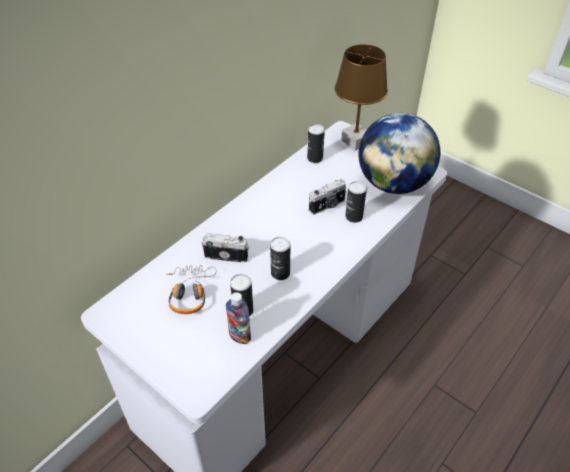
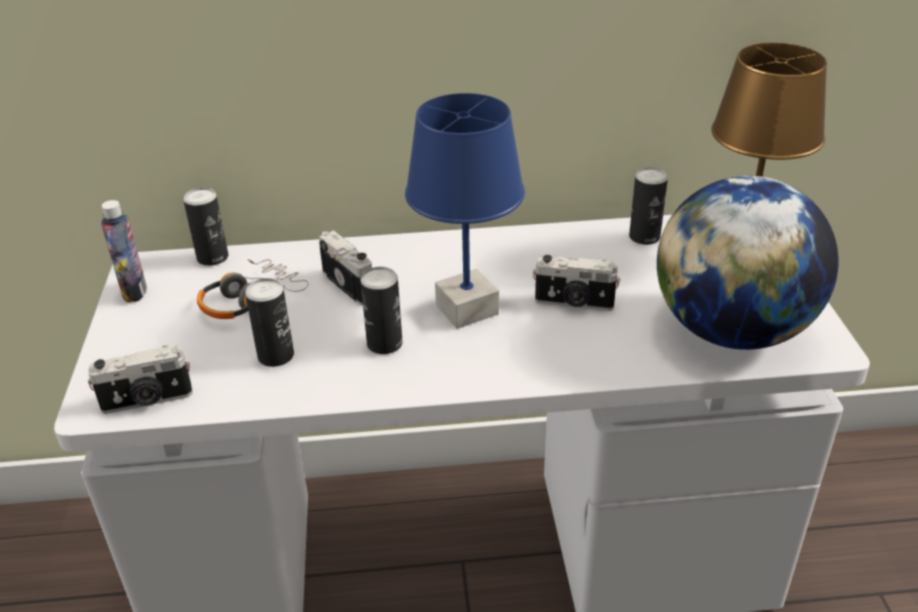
camera: 45 degrees right, 10 degrees down
bottle [226,292,251,344] -> bottle moved to [101,200,147,303]
can [345,181,367,223] -> can moved to [183,188,228,266]
none -> camera [88,345,193,414]
none -> blue table lamp [405,93,525,329]

